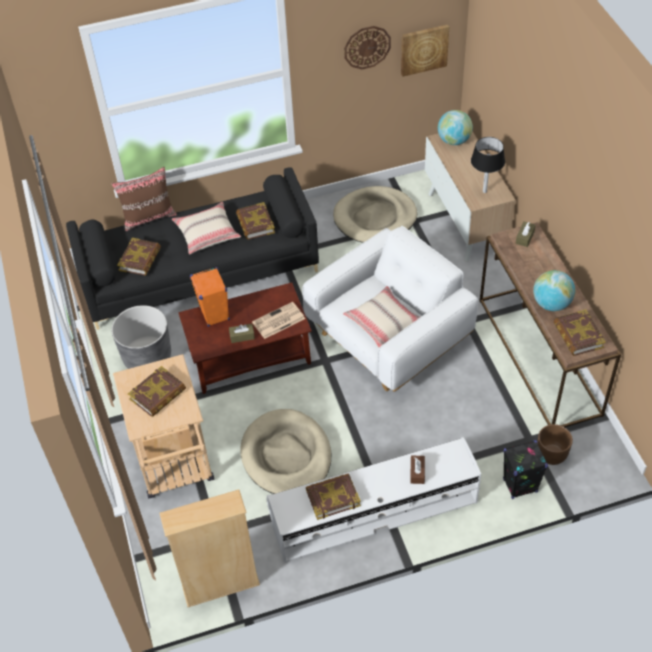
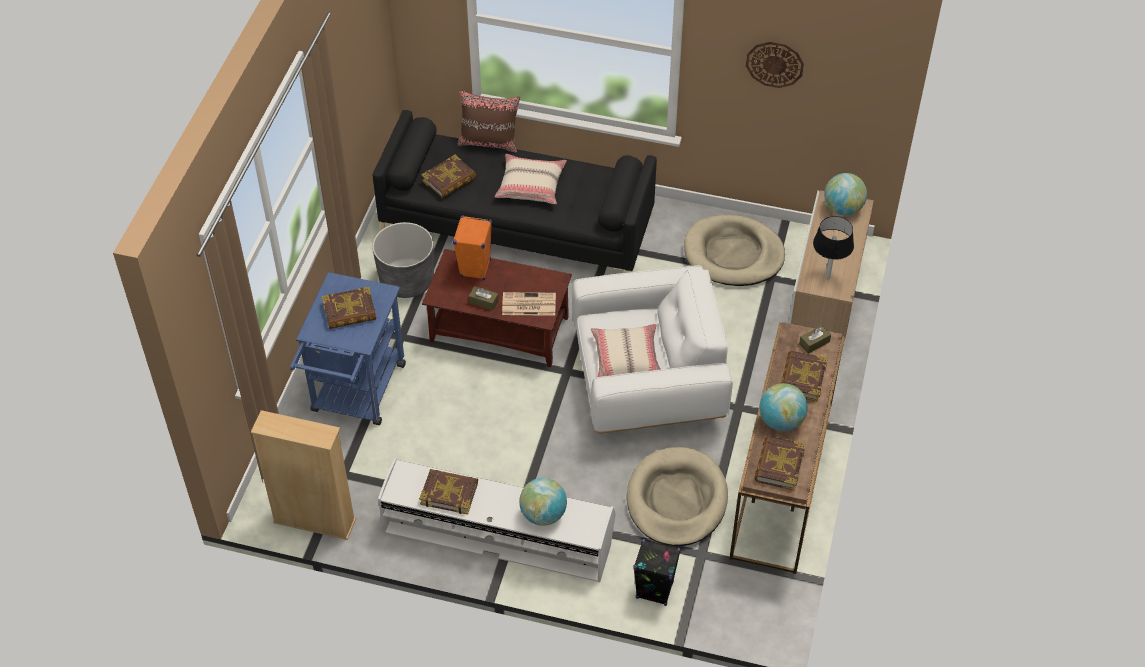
camera: 30 degrees right, 0 degrees up
beige cart [113,354,214,498] -> blue cart [290,272,406,425]
book [236,202,275,240] -> book moved to [781,351,827,402]
beige dog bed [240,409,331,494] -> beige dog bed moved to [627,447,728,546]
picture [401,24,449,77] -> none
brown tissue box [411,456,425,484] -> globe [519,478,567,526]
brown planter [537,424,573,465] -> none

